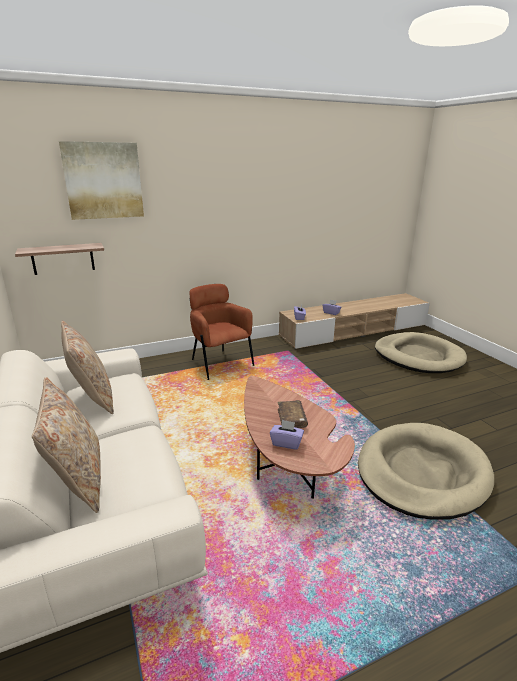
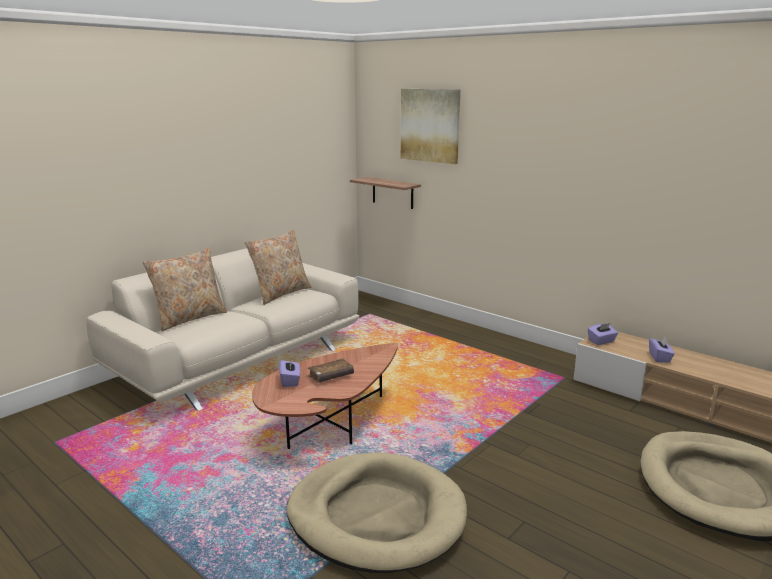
camera: 65 degrees right, 5 degrees down
brown armchair [190,284,254,380] -> none

